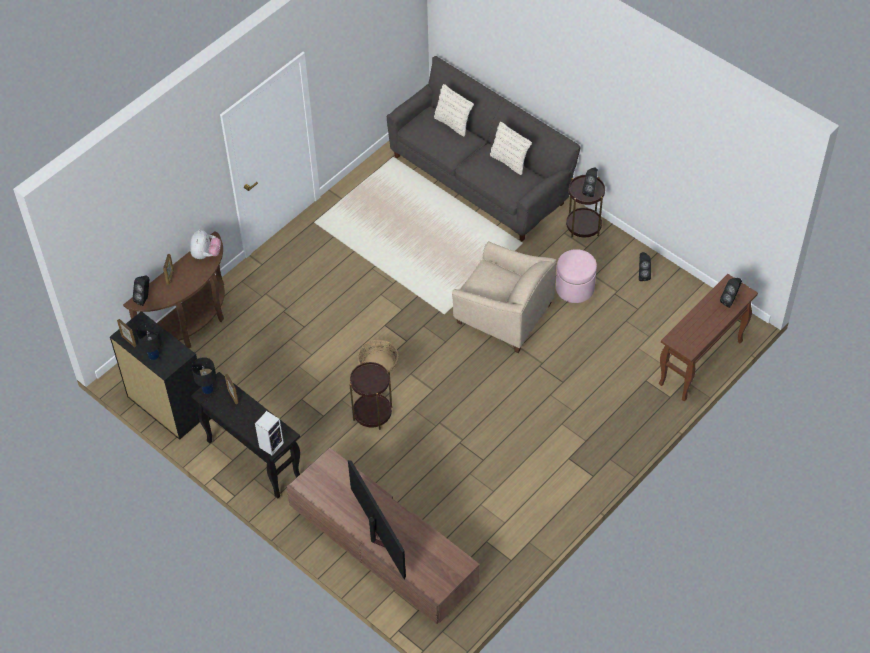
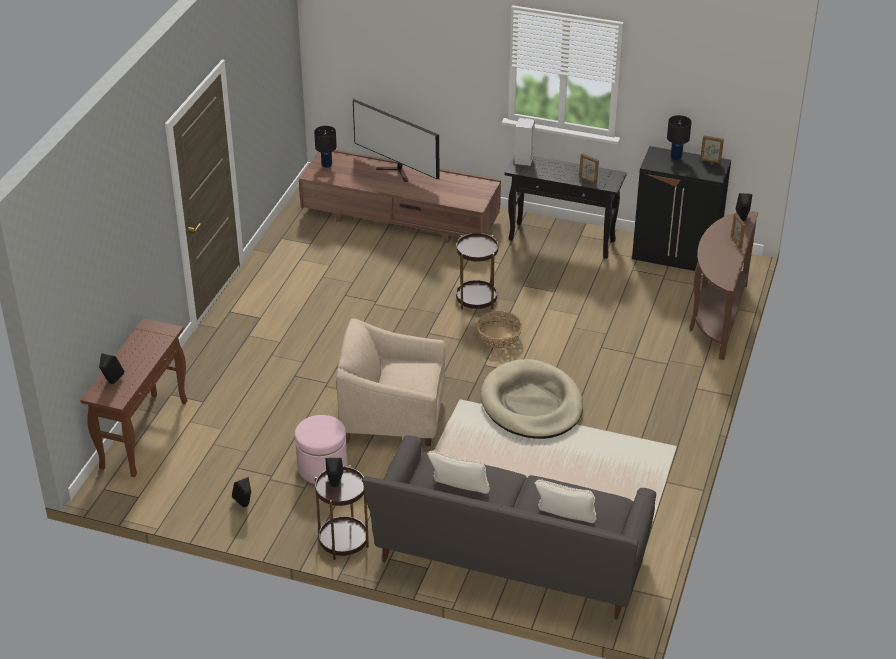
camera: 155 degrees right, 15 degrees down
plush toy [190,229,221,259] -> none
black table lamp [192,357,216,394] -> black table lamp moved to [314,126,337,168]
none -> beige dog bed [481,359,583,439]

